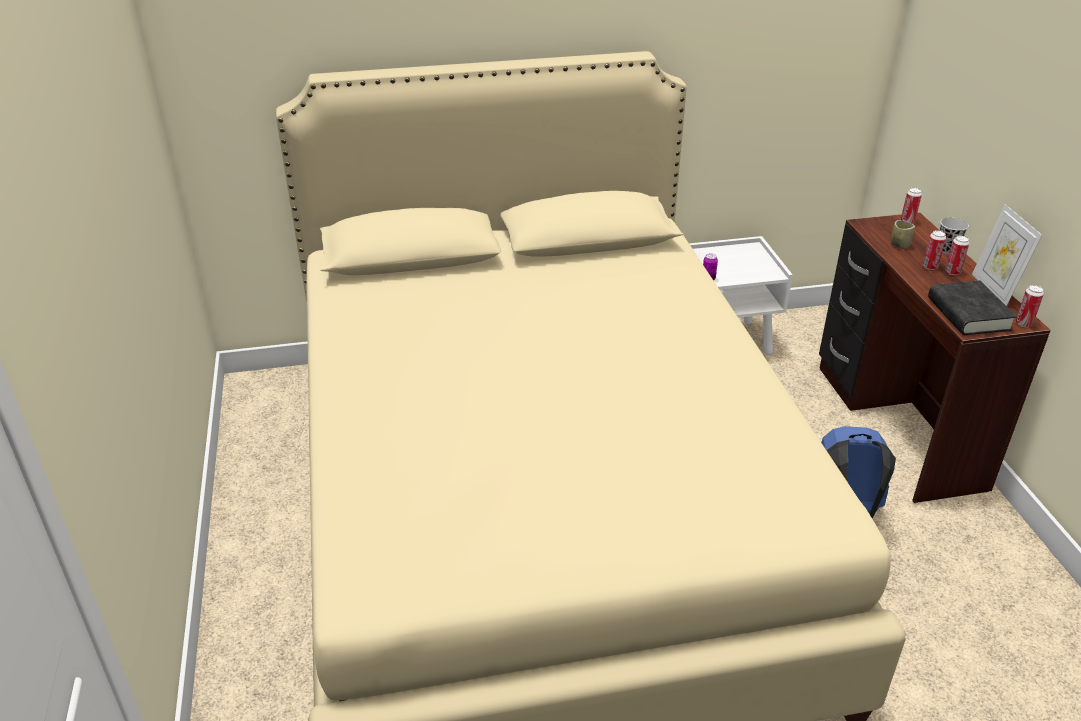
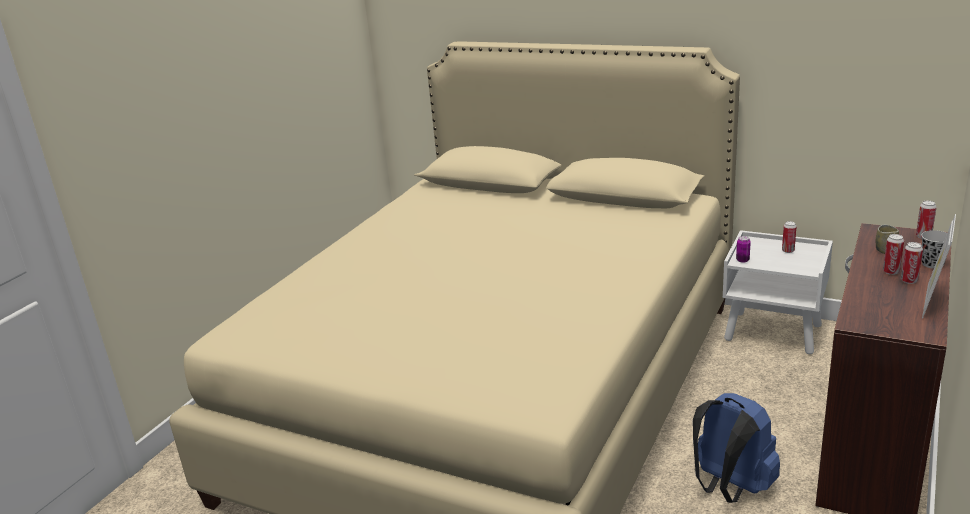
camera: 40 degrees right, 10 degrees down
black book [928,280,1017,335] -> none
can [1016,285,1044,327] -> can moved to [782,221,797,253]

